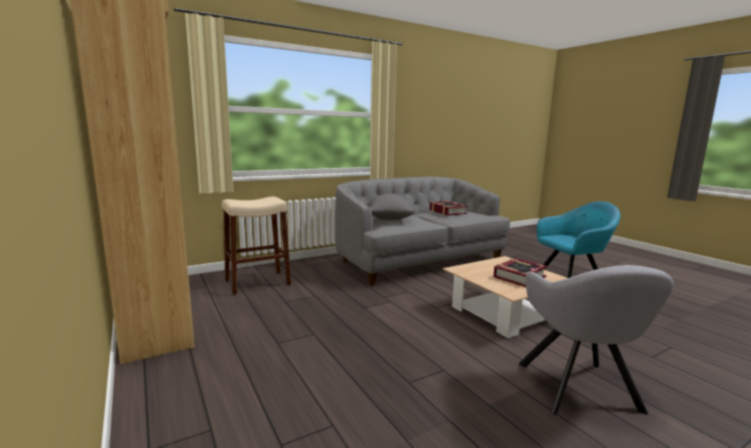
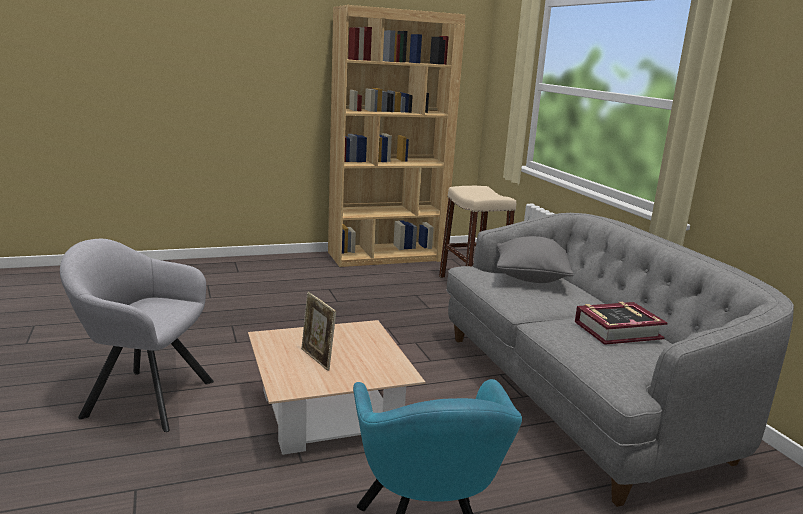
camera: 100 degrees right, 5 degrees up
book [493,258,548,287] -> picture frame [301,292,336,371]

